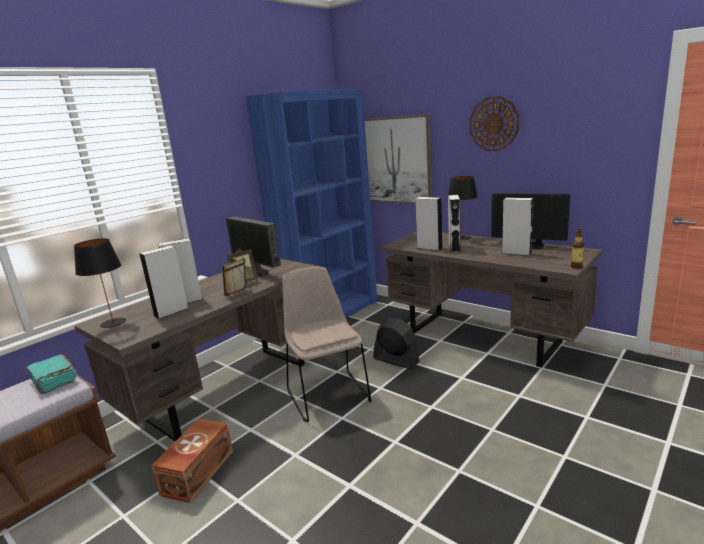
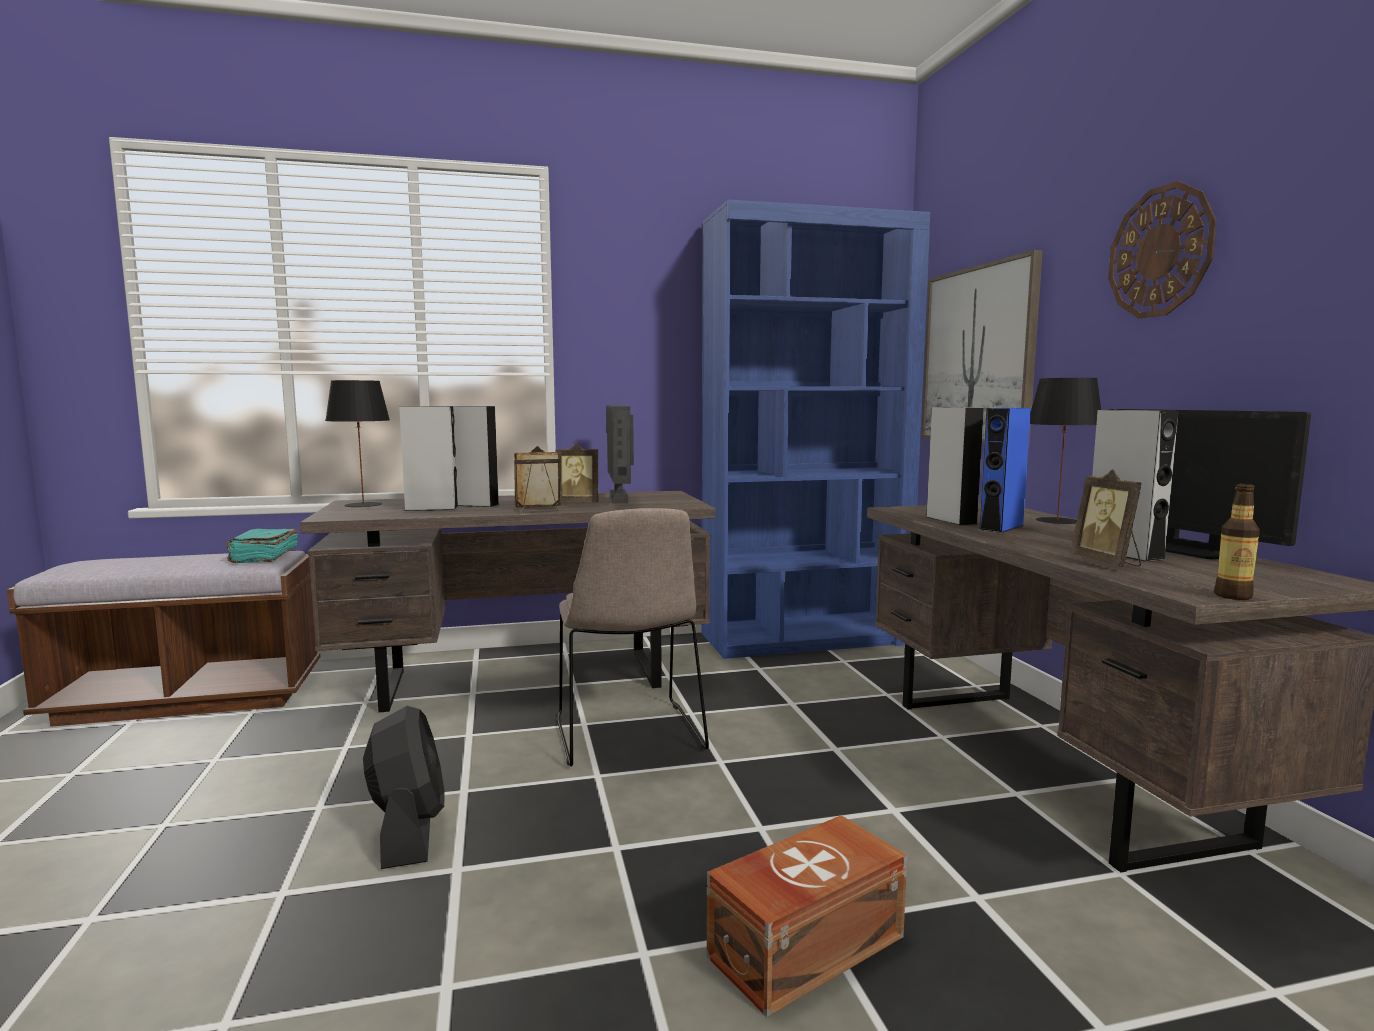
camera: 35 degrees right, 10 degrees down
brown storage box [151,419,233,503] -> brown storage box moved to [707,815,907,1017]
beige chair [282,266,371,422] -> beige chair turned 150 degrees clockwise [557,508,709,767]
black fan [373,317,420,369] -> black fan moved to [363,706,445,869]
grey speaker [448,195,461,252] -> blue speaker [979,408,1031,533]
none -> picture frame [1070,469,1142,566]

